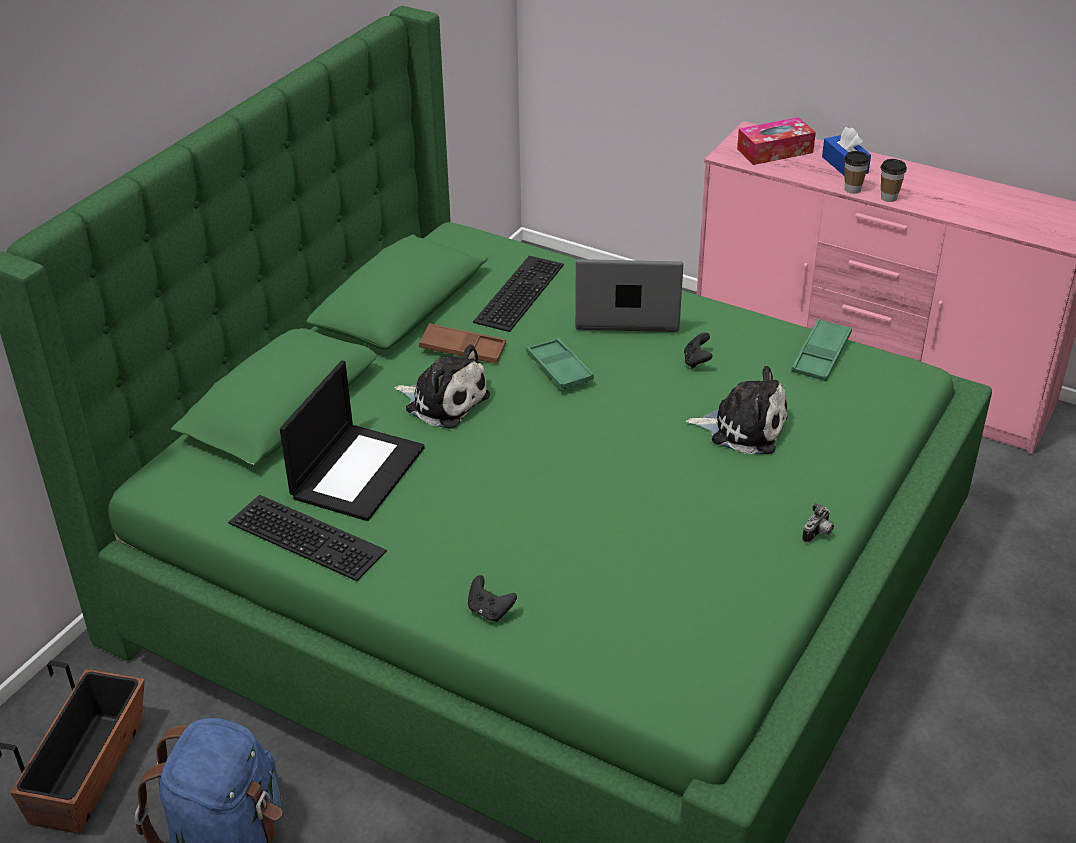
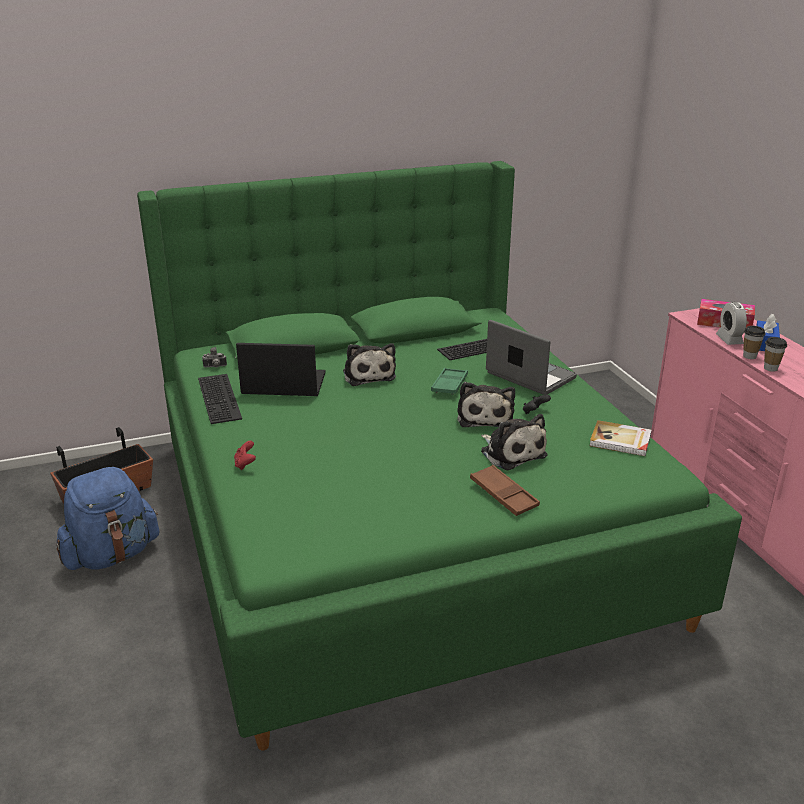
camera: 40 degrees right, 10 degrees down
laptop [280,360,425,521] -> laptop turned 150 degrees counterclockwise [236,343,326,396]
brown tray [419,323,506,364] -> brown tray moved to [470,465,540,516]
black game controller [468,575,517,622] -> red game controller [234,441,256,470]
green tray [791,318,852,381] -> book [589,420,652,456]
camera [802,503,834,543] -> camera moved to [202,347,227,368]
none -> plush toy [457,382,515,427]
none -> alarm clock [716,302,747,345]

